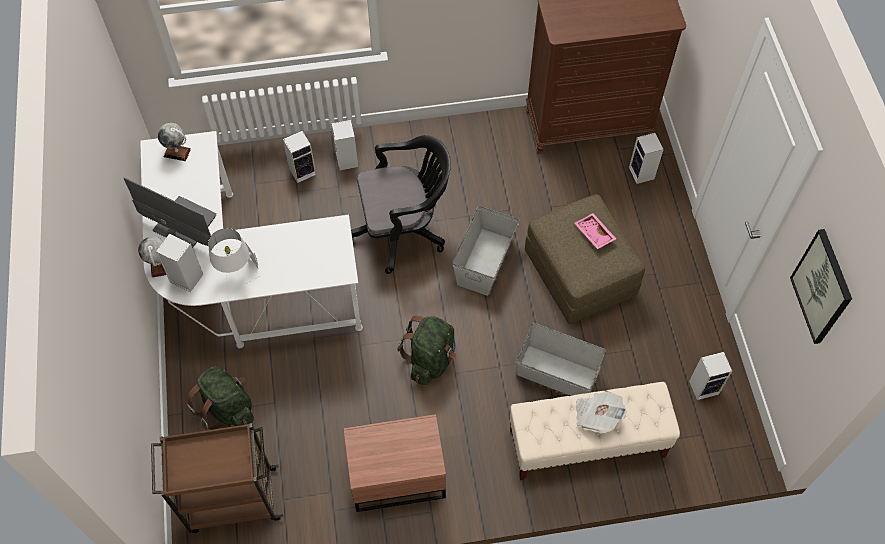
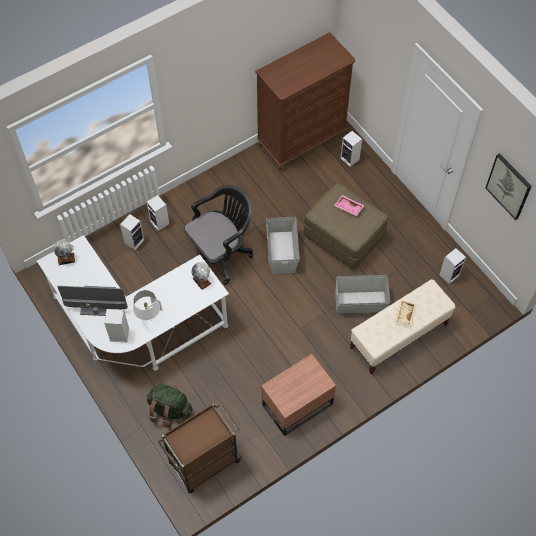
camera: 25 degrees left, 0 degrees up
globe [138,236,166,278] -> globe moved to [191,262,211,290]
green backpack [398,316,456,385] -> none
newspaper [576,391,626,433] -> beige tray [395,300,416,326]

